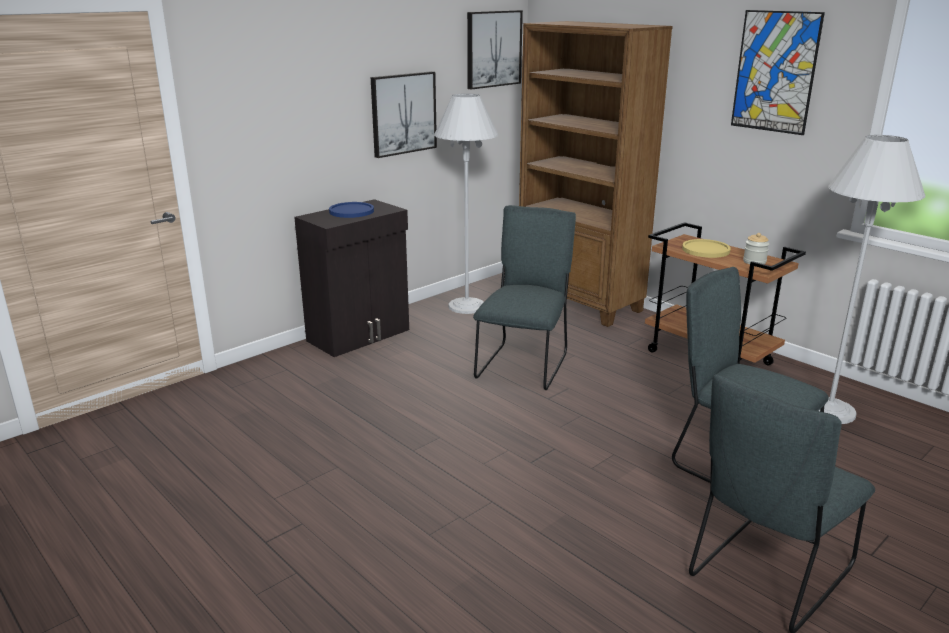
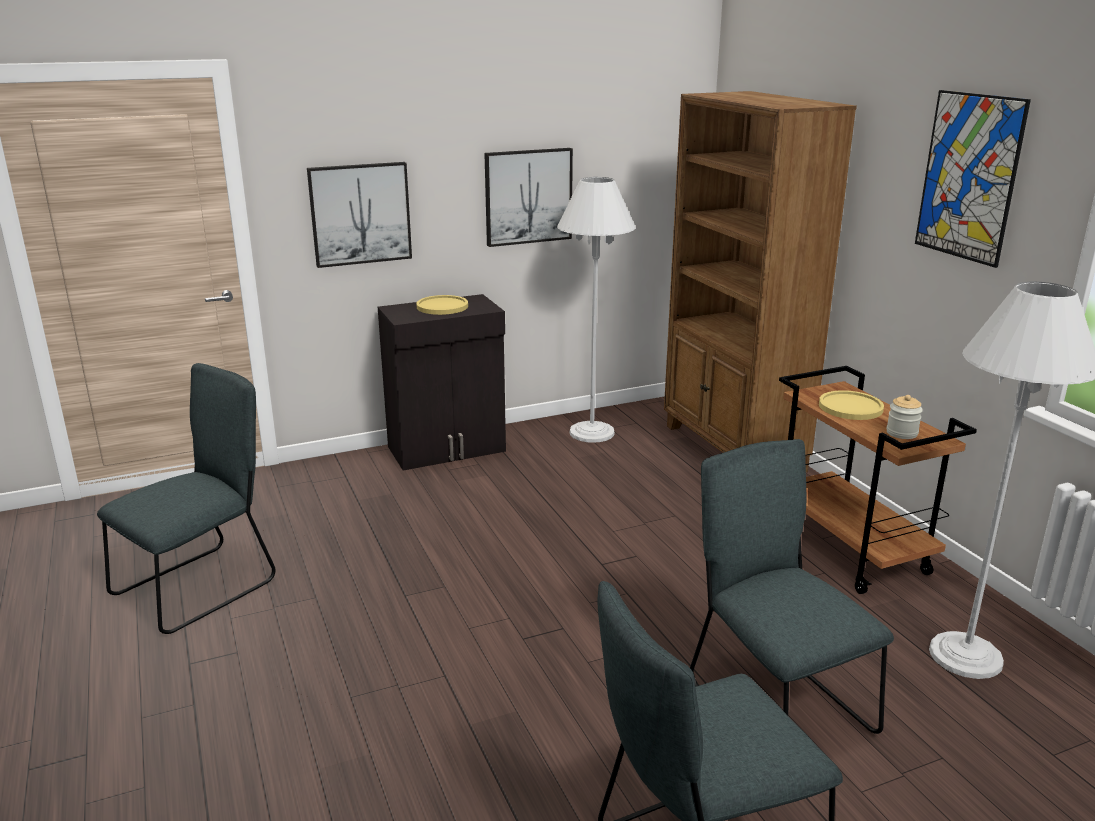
camera: 20 degrees right, 0 degrees up
blue plate [329,202,374,218] -> yellow plate [416,295,468,315]
picture [467,10,523,90] -> picture moved to [307,162,412,268]
grey chair [473,205,576,390] -> grey chair moved to [97,363,276,634]

